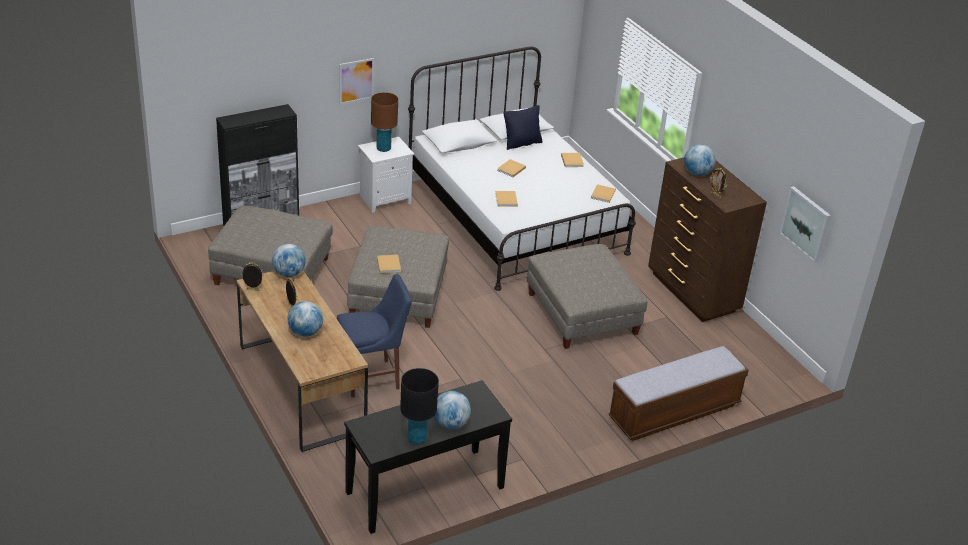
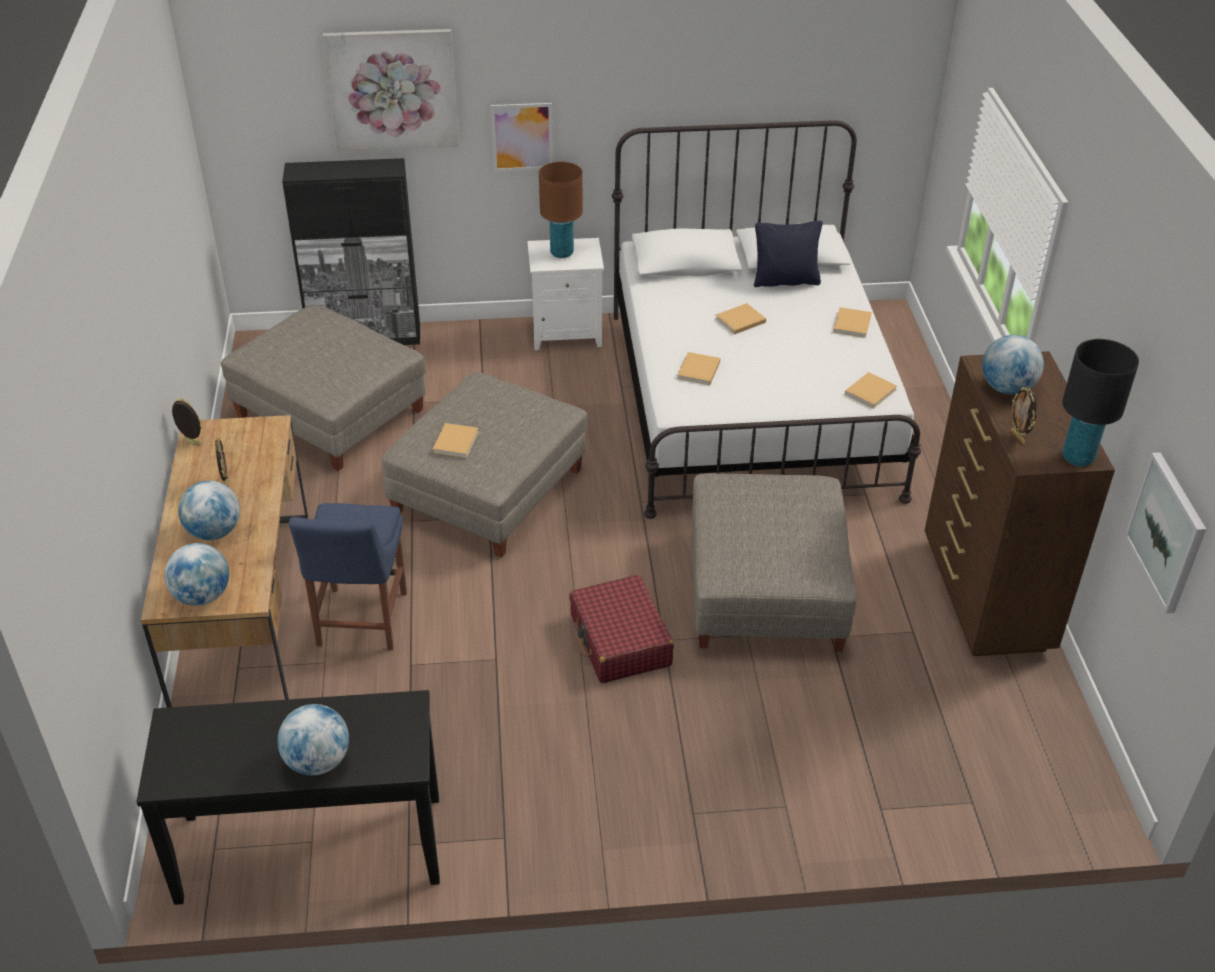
camera: 25 degrees right, 5 degrees up
globe [272,244,306,277] -> globe moved to [164,543,229,606]
blue chair [337,274,412,398] -> blue chair turned 90 degrees clockwise [289,503,407,650]
black table lamp [400,368,439,445] -> black table lamp moved to [1062,339,1139,466]
bench [608,346,749,441] -> none
none -> picture [323,29,459,151]
none -> red suitcase [569,575,674,683]

